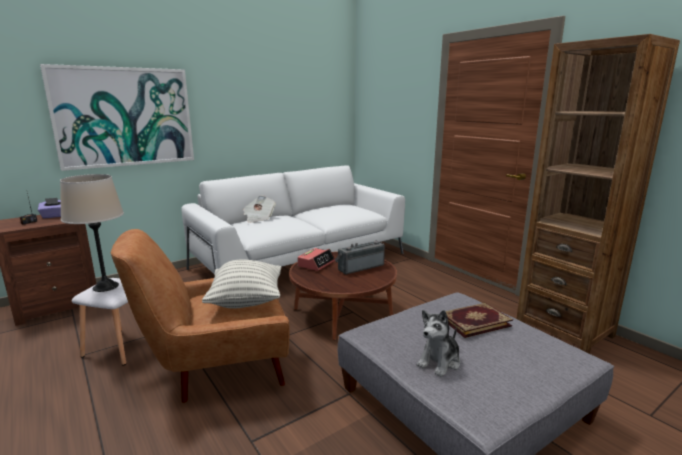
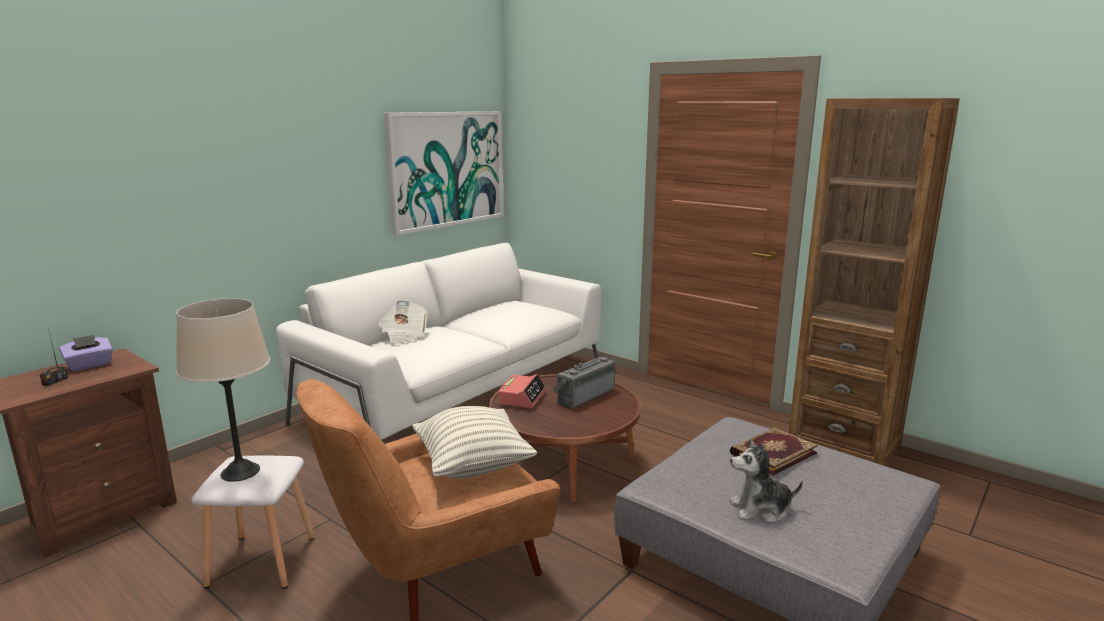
camera: 15 degrees left, 0 degrees up
picture [40,64,194,171] -> picture moved to [384,111,504,235]
plush toy [417,310,460,377] -> plush toy turned 60 degrees clockwise [729,439,803,523]

